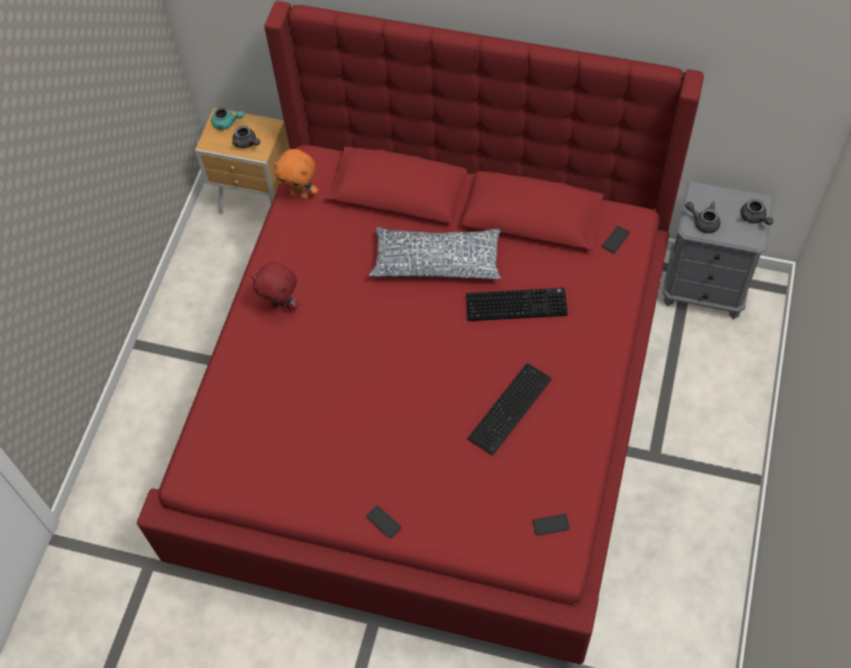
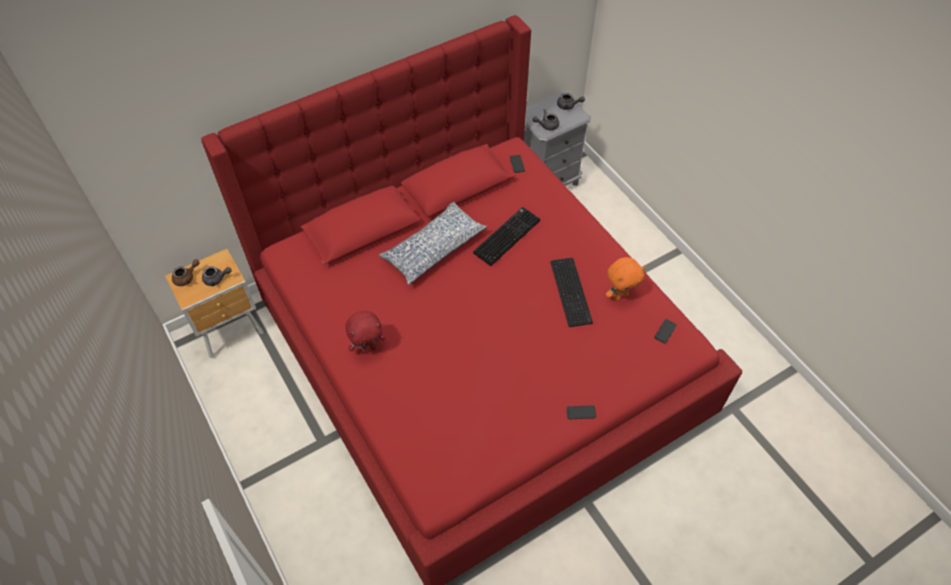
camera: 50 degrees left, 5 degrees down
turquoise teapot [211,107,244,130] -> brown teapot [172,259,200,286]
orange plush toy [273,149,318,199] -> orange plush toy moved to [606,257,645,300]

